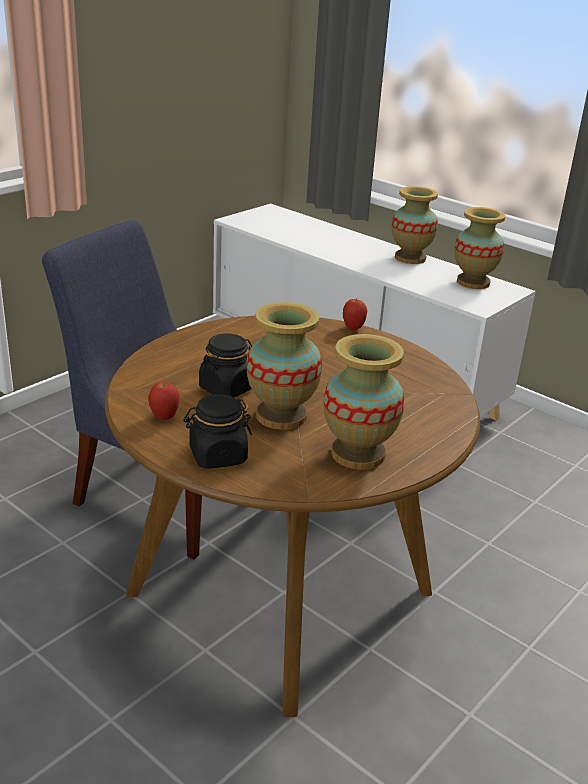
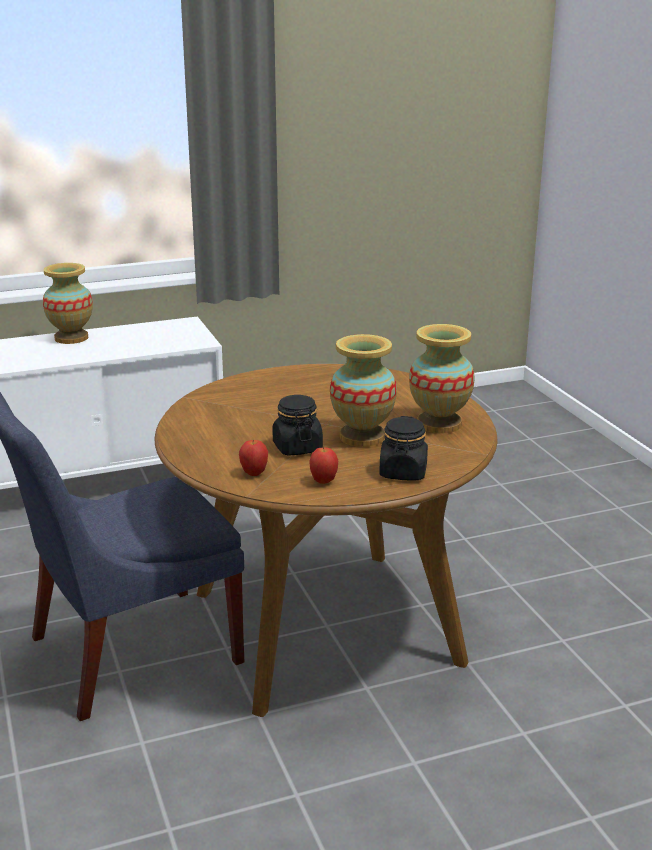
camera: 60 degrees left, 5 degrees down
apple [343,299,367,330] -> apple moved to [239,439,268,476]
vase [454,207,505,289] -> none

